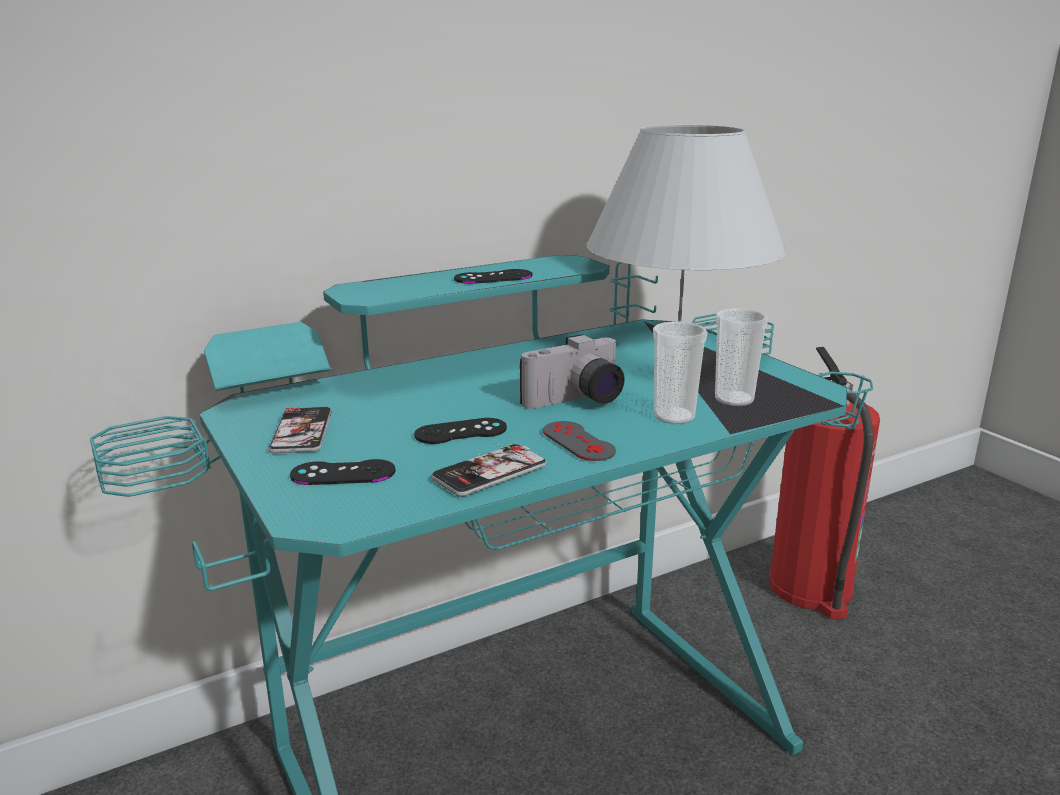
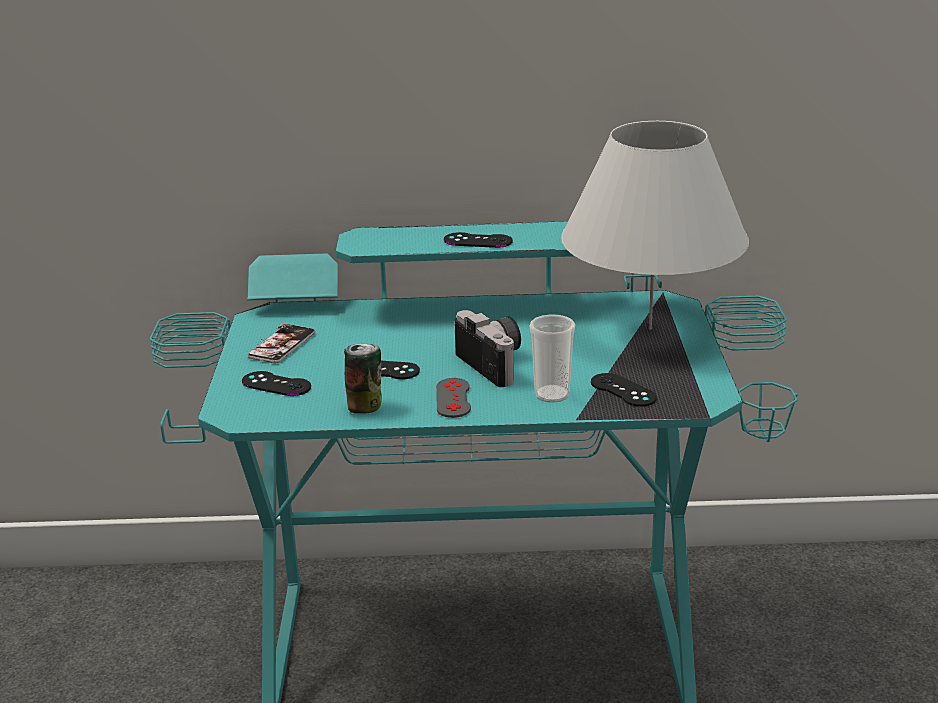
camera: 30 degrees right, 5 degrees up
phone [431,441,547,496] -> can [344,344,382,414]
camera [520,334,625,409] -> camera turned 120 degrees counterclockwise [454,310,521,387]
cup [715,308,768,406] -> black game controller [591,373,657,407]
fire extinguisher [769,347,880,619] -> none

